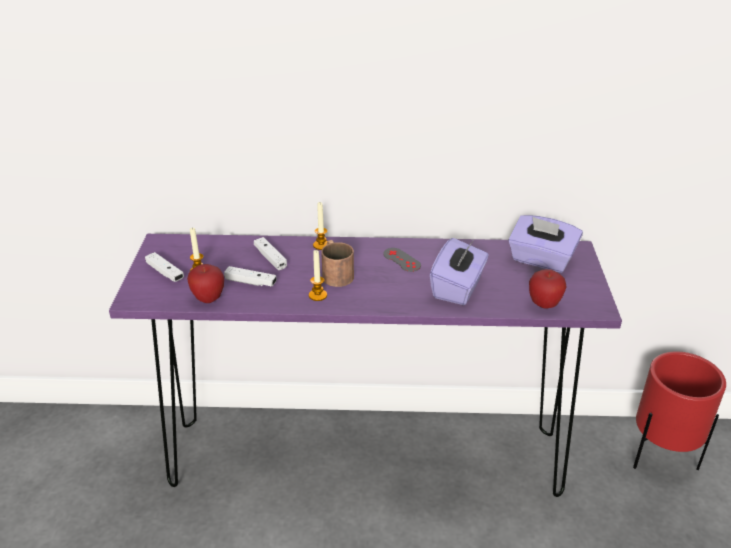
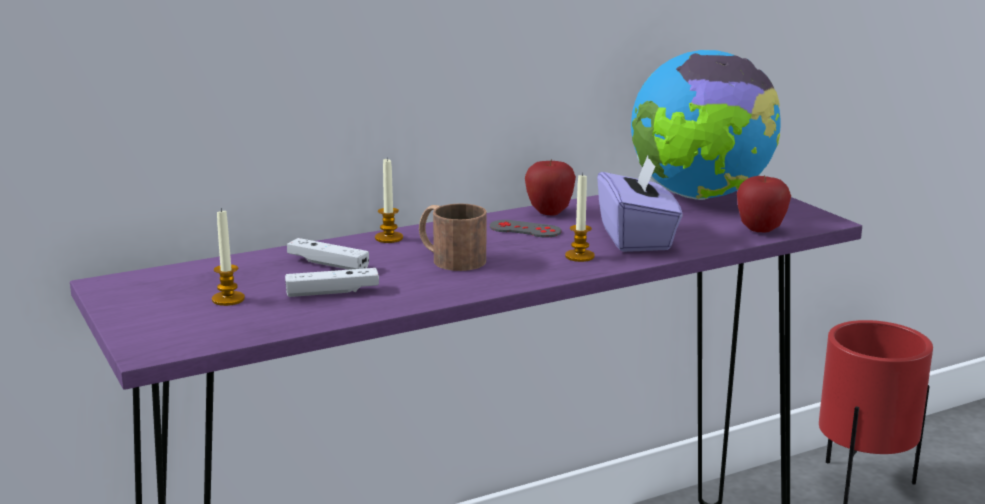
camera: 30 degrees left, 15 degrees down
white game controller [145,252,184,282] -> none
apple [187,264,224,303] -> apple moved to [525,159,576,215]
candle [309,250,327,301] -> candle moved to [565,172,595,262]
purple tissue box [508,215,583,273] -> globe [631,50,781,200]

